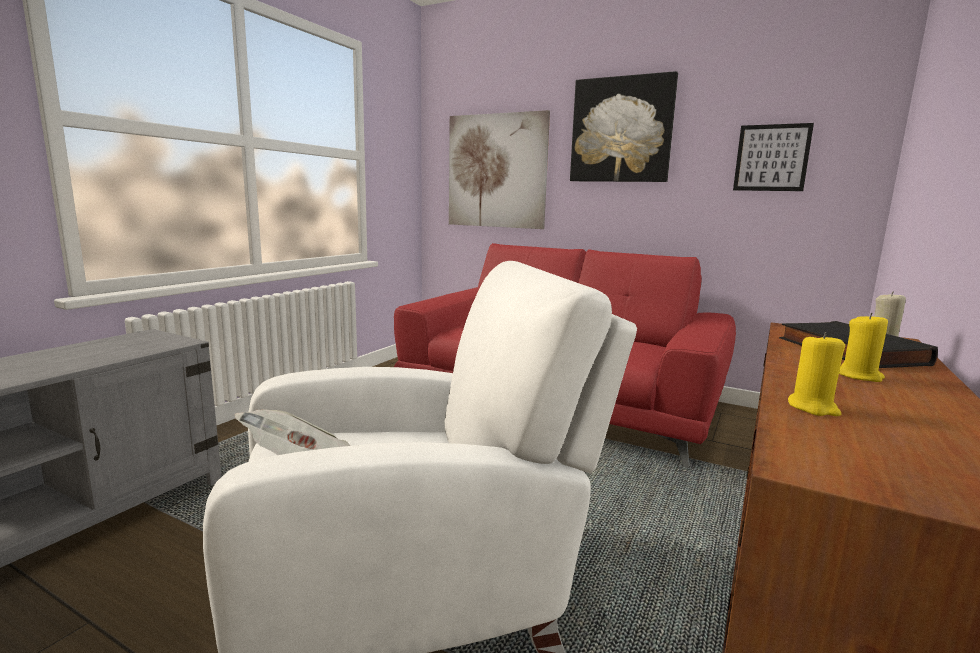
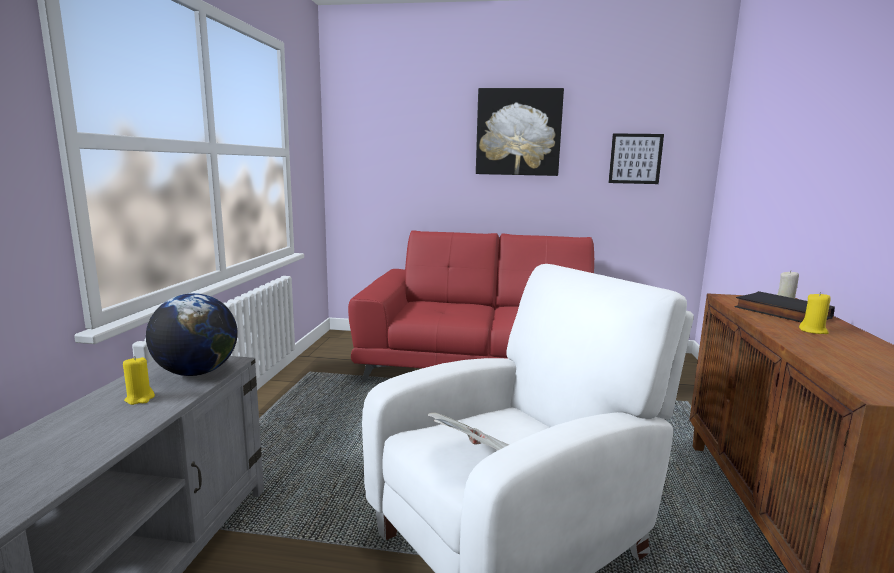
camera: 20 degrees left, 0 degrees up
picture [449,110,550,229] -> none
yellow candle [788,332,845,416] -> yellow candle moved to [123,356,155,405]
none -> globe [146,293,238,376]

